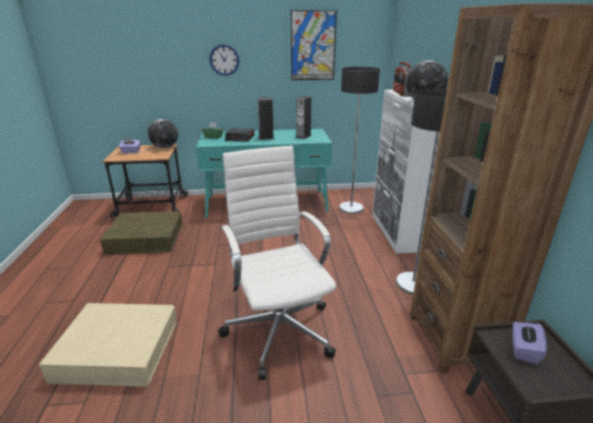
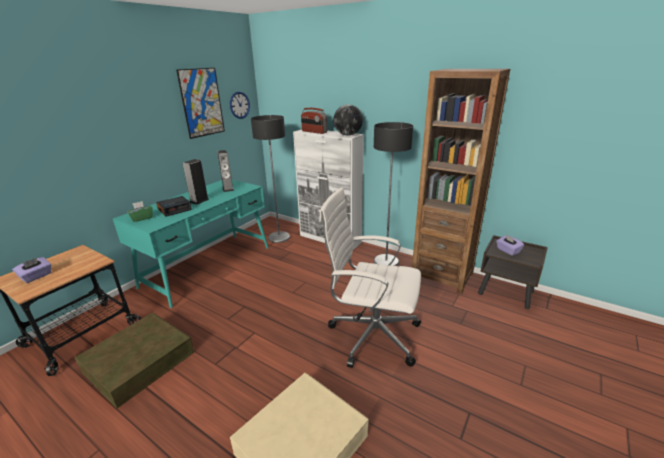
camera: 50 degrees left, 0 degrees up
globe [148,119,178,148] -> none
wall clock [209,44,239,76] -> wall clock moved to [230,92,250,119]

